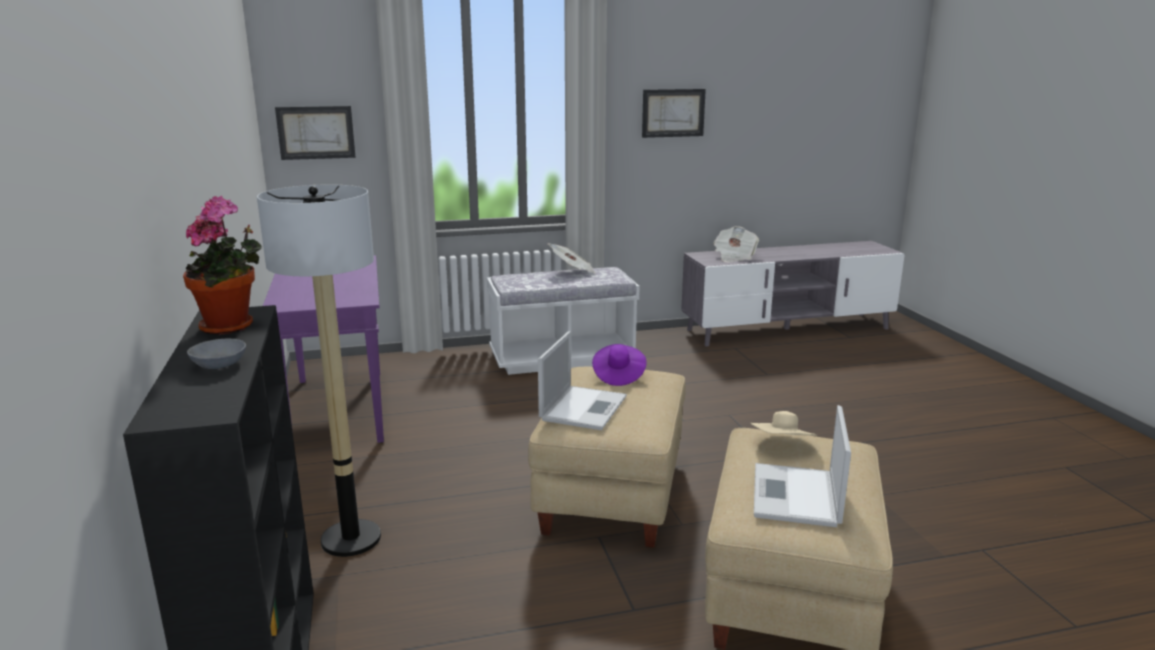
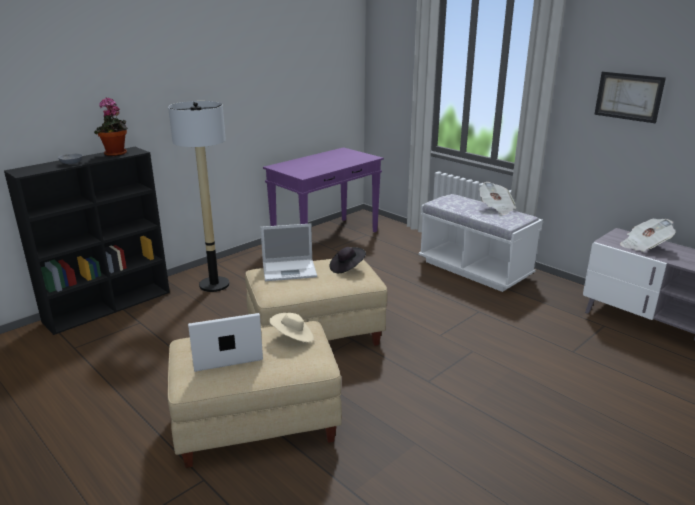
camera: 60 degrees right, 5 degrees up
picture [275,106,356,160] -> none
purple hat [592,344,646,386] -> black hat [330,247,366,273]

